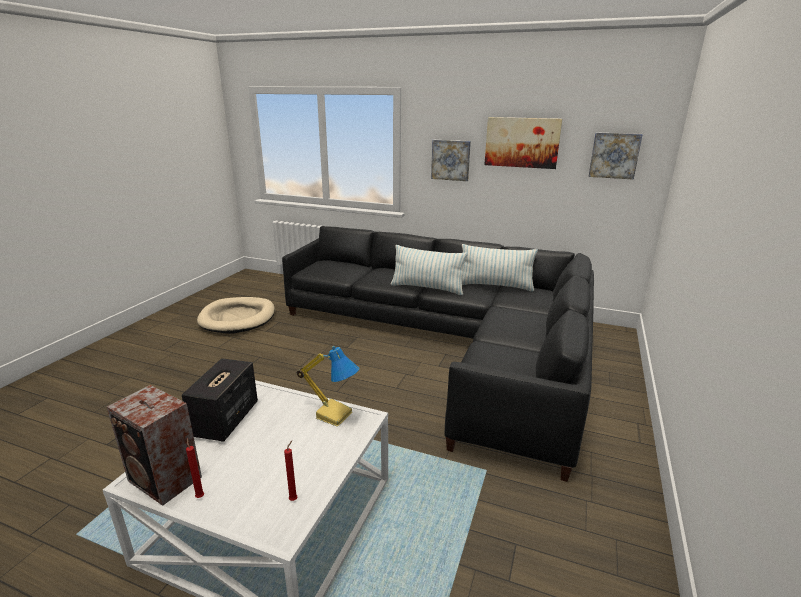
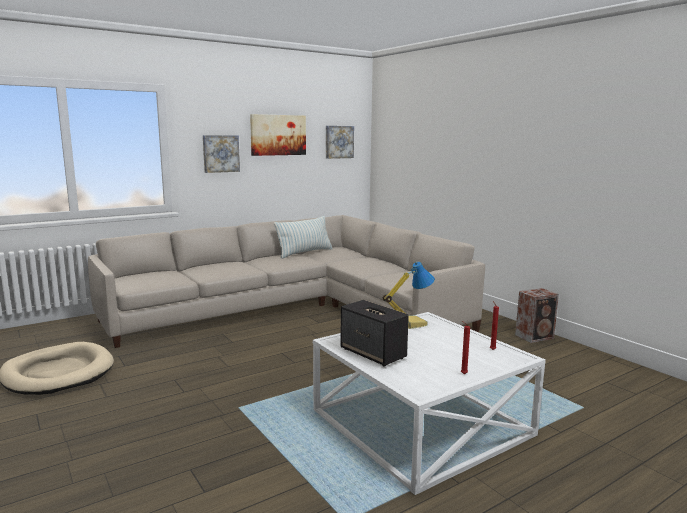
camera: 55 degrees left, 10 degrees down
speaker [107,385,202,506] -> speaker moved to [515,288,559,343]
black sofa [282,226,594,482] -> beige sofa [88,215,485,348]
pillow [391,245,468,295] -> none

